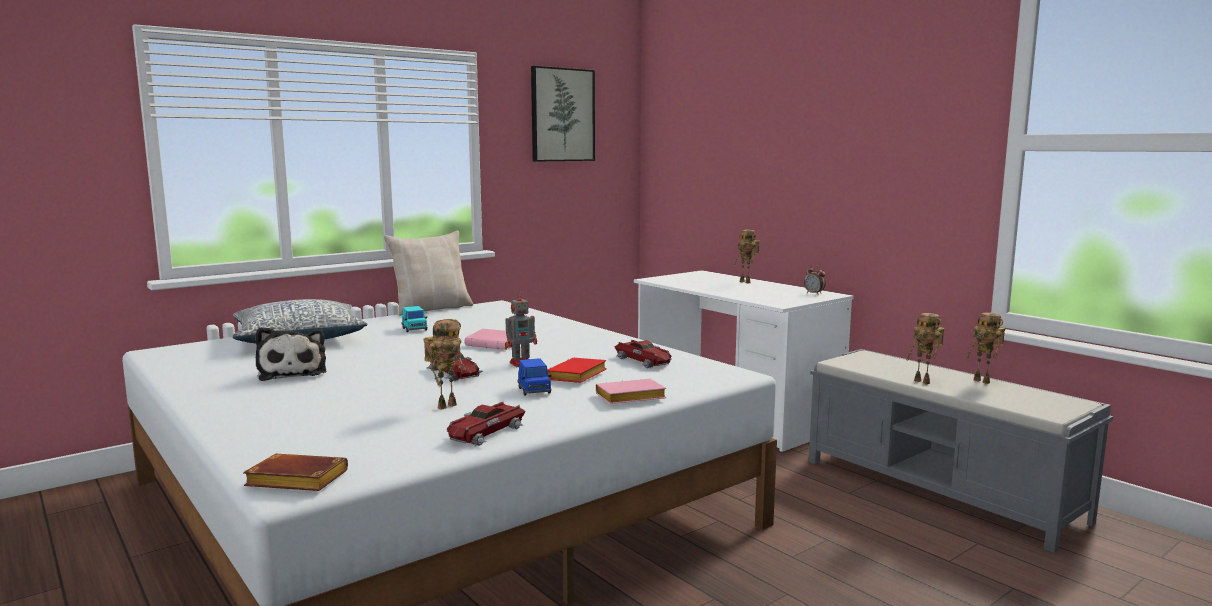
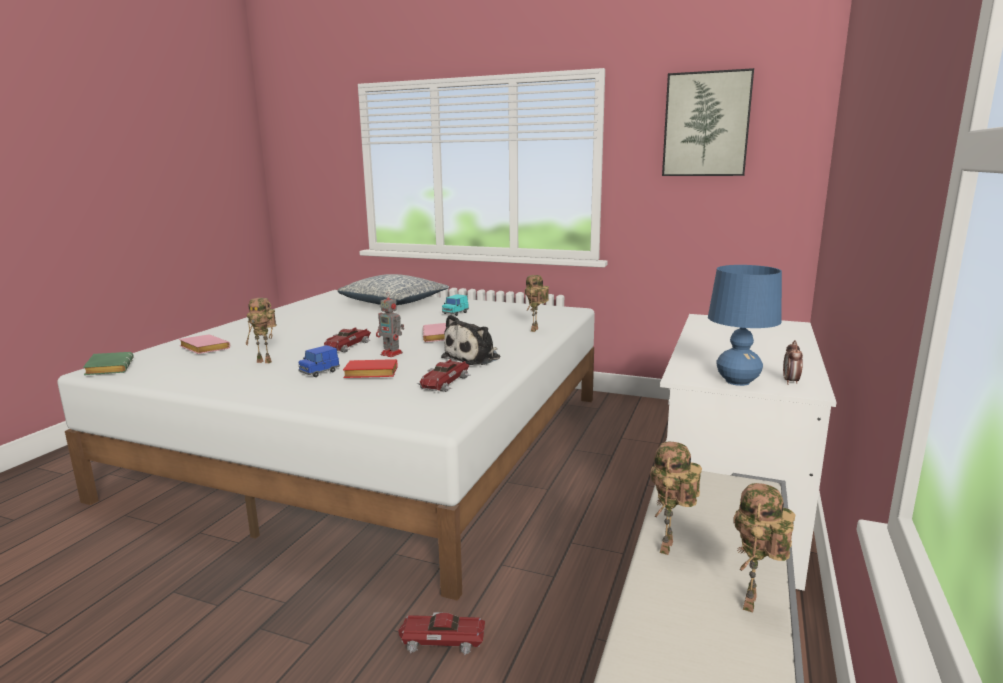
camera: 60 degrees right, 5 degrees up
brown book [243,454,348,491] -> green book [83,352,134,375]
plush toy [256,327,326,381] -> plush toy moved to [441,315,500,365]
beige pillow [384,231,473,316] -> none
toy car [447,401,526,446] -> toy car moved to [398,612,485,655]
pink book [596,379,666,404] -> pink book moved to [179,334,230,354]
toy robot [733,230,760,283] -> toy robot moved to [525,275,549,332]
none -> blue table lamp [708,265,782,386]

